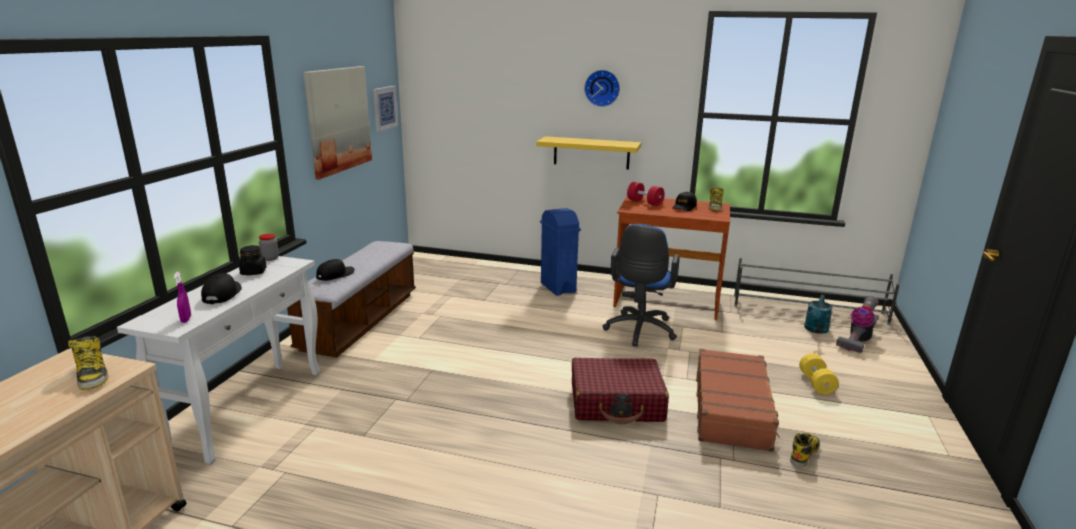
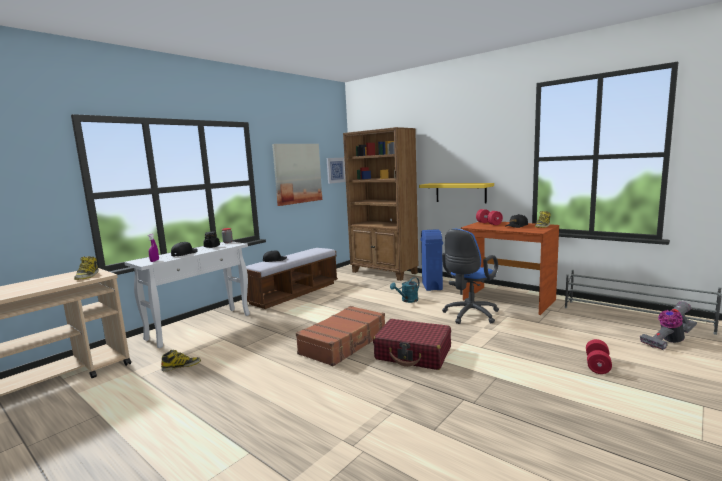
camera: 25 degrees right, 10 degrees down
wall clock [584,70,620,107] -> none
brown suitcase [696,349,780,452] -> brown suitcase moved to [296,306,385,366]
boot [790,433,820,467] -> boot moved to [161,350,201,371]
yellow dumbbell [799,353,839,395] -> red dumbbell [586,339,612,374]
turquoise watering can [804,295,833,334] -> turquoise watering can moved to [390,277,420,303]
none -> brown bookcase [343,127,418,281]

